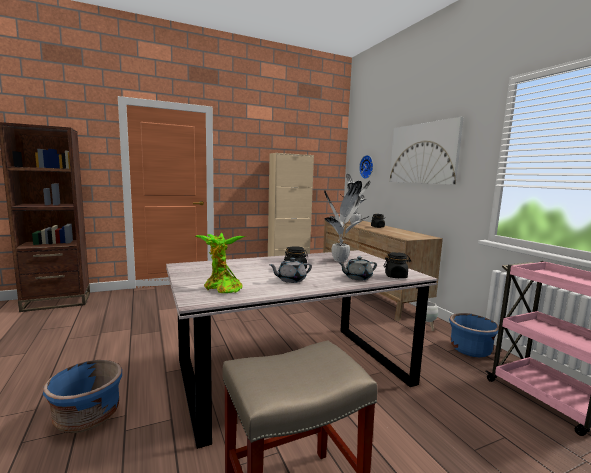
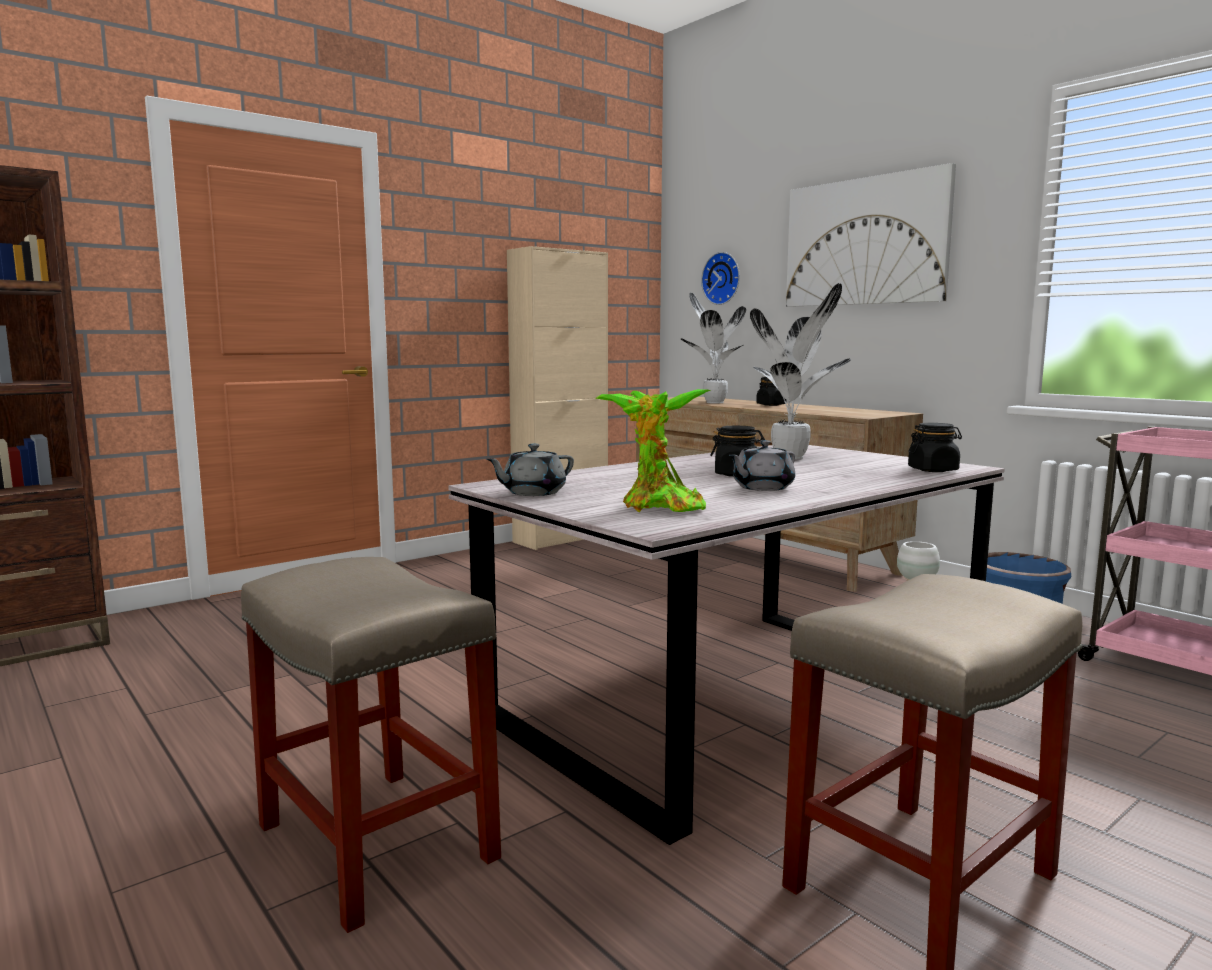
camera: 15 degrees left, 0 degrees up
blue planter [43,360,122,433] -> beige stool [241,557,501,933]
grey teapot [339,256,377,280] -> grey teapot moved to [486,444,574,496]

